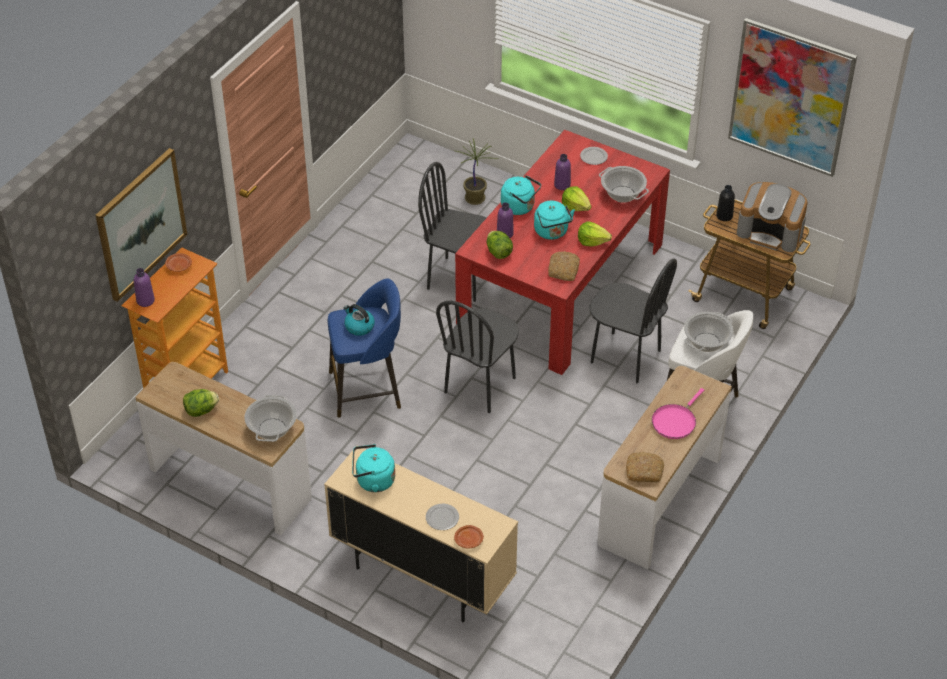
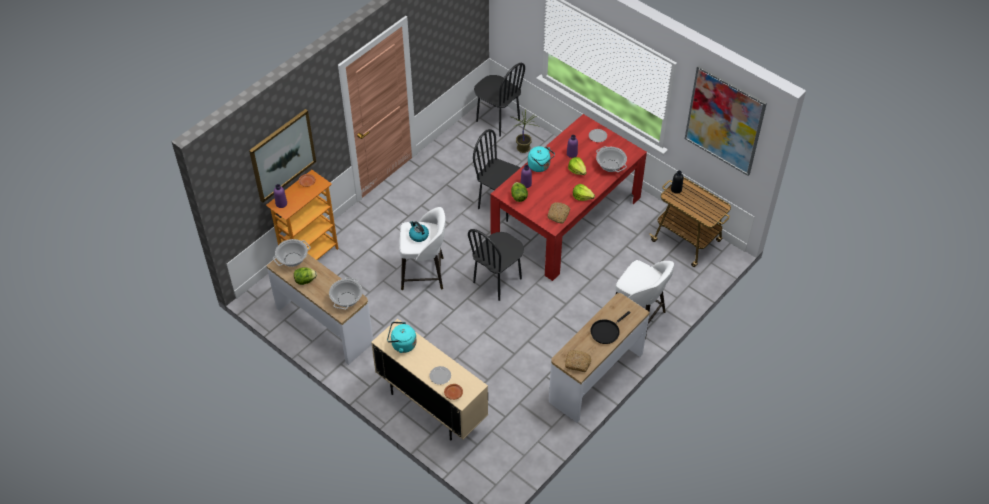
camera: 10 degrees right, 5 degrees up
blue stool [328,279,401,417] -> white stool [399,207,446,290]
turquoise kettle [534,200,575,240] -> none
black chair [589,258,677,383] -> black chair moved to [474,63,525,137]
pink frying pan [652,388,704,439] -> black frying pan [590,311,631,344]
cooking pot [684,312,733,352] -> cooking pot moved to [273,239,311,267]
coffee machine [737,182,808,252] -> none

